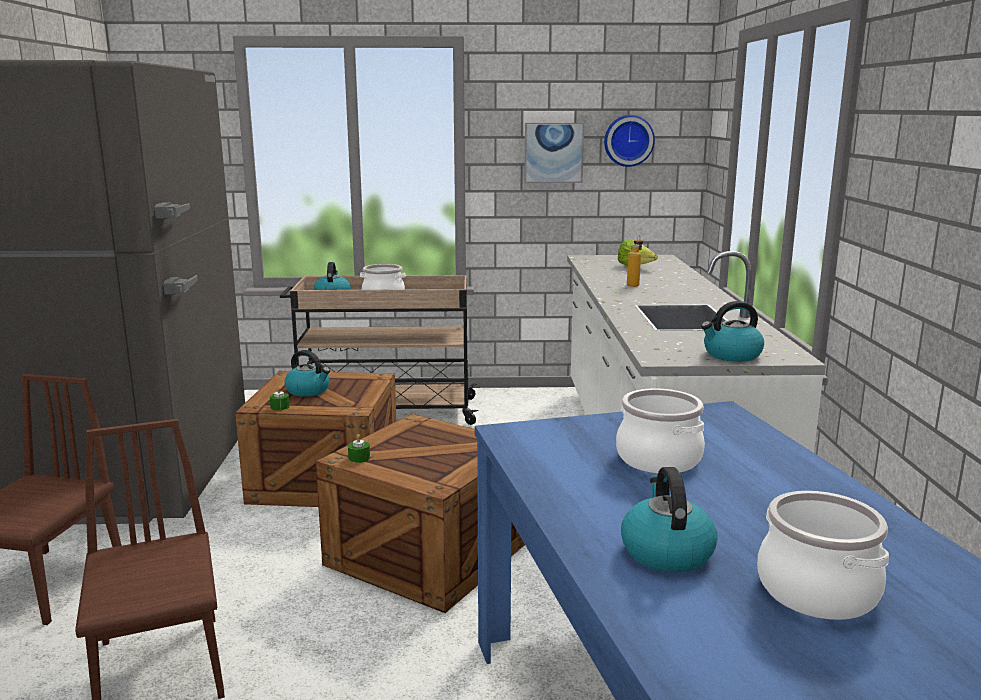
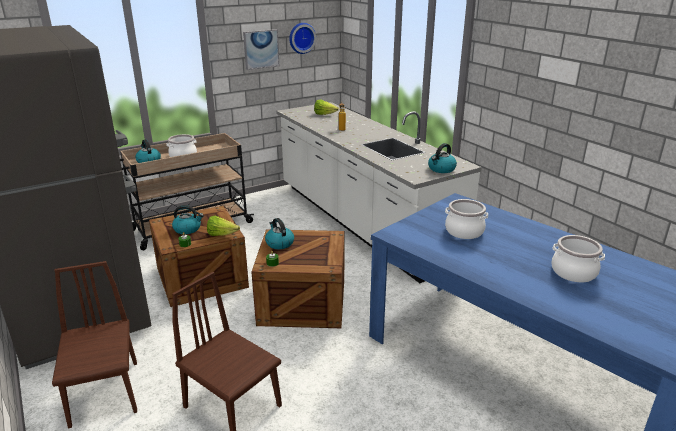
camera: 30 degrees left, 10 degrees up
kettle [621,467,718,573] -> kettle moved to [265,218,294,249]
none -> lettuce [207,216,240,236]

